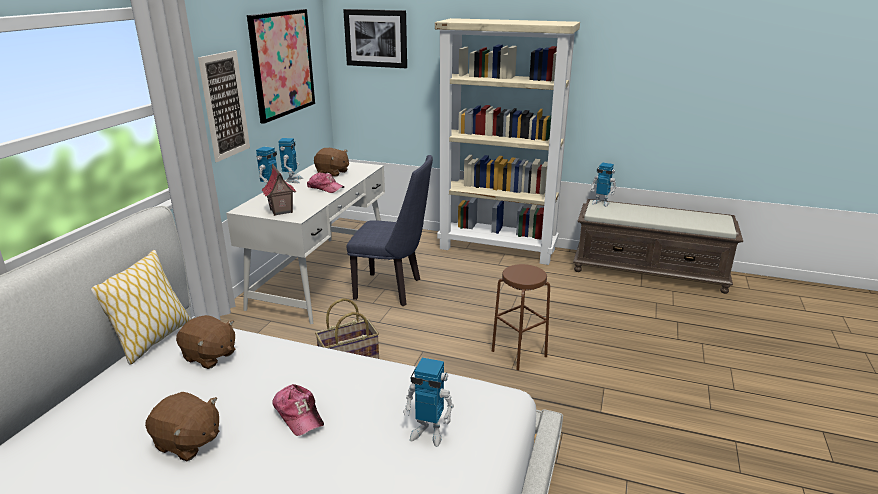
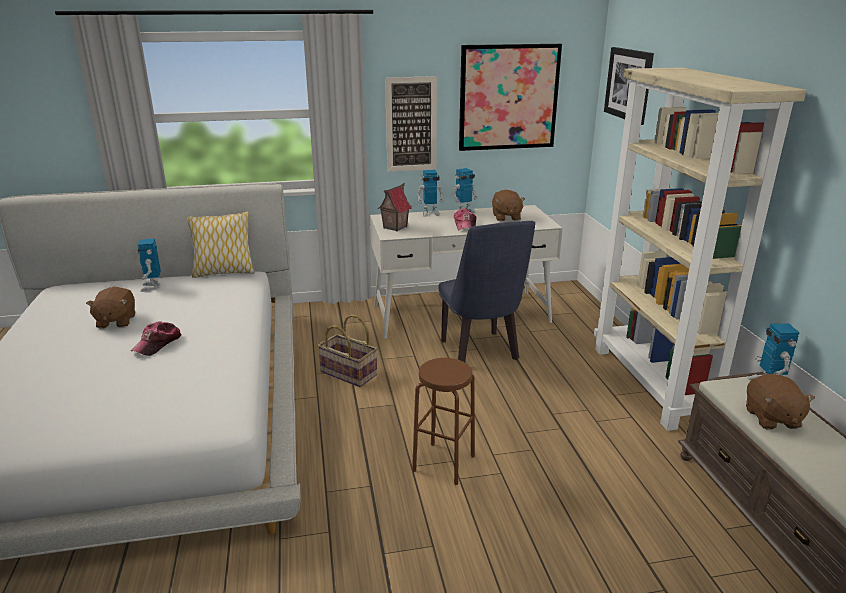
camera: 60 degrees right, 0 degrees up
brown plush toy [176,315,235,369] -> brown plush toy moved to [746,374,815,430]
toy robot [403,358,454,447] -> toy robot moved to [138,239,161,292]

